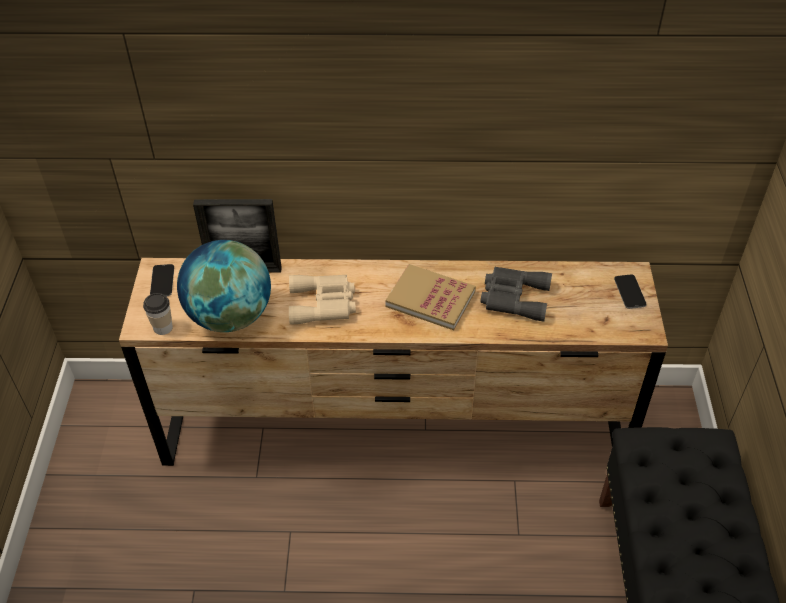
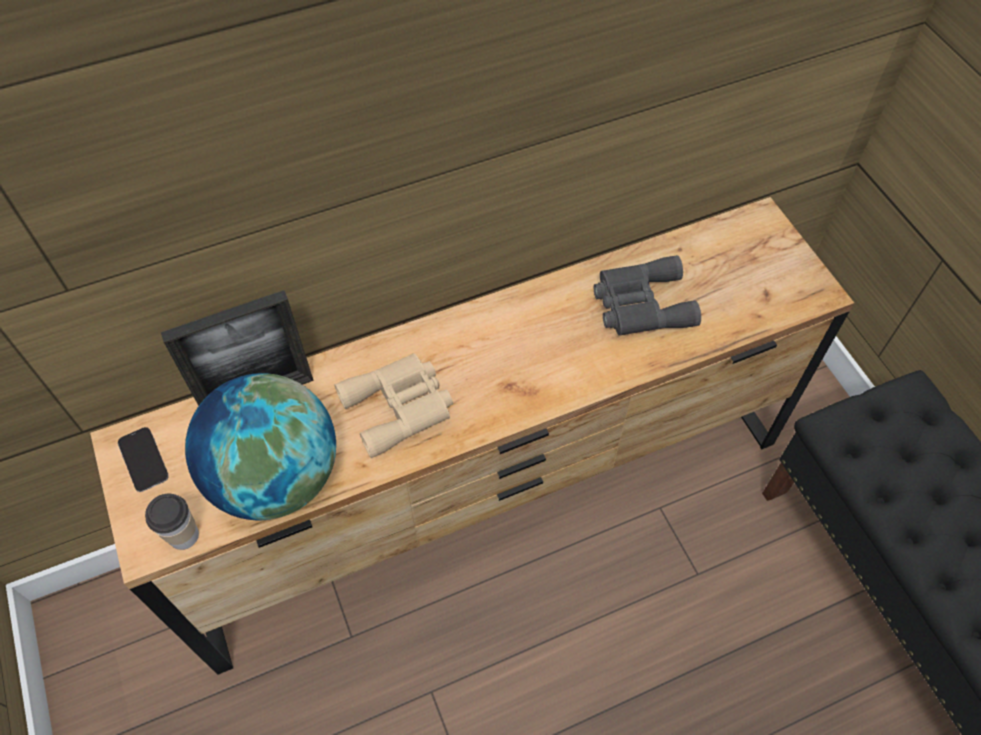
camera: 25 degrees left, 10 degrees up
book [385,264,476,330] -> none
phone [614,275,647,309] -> none

